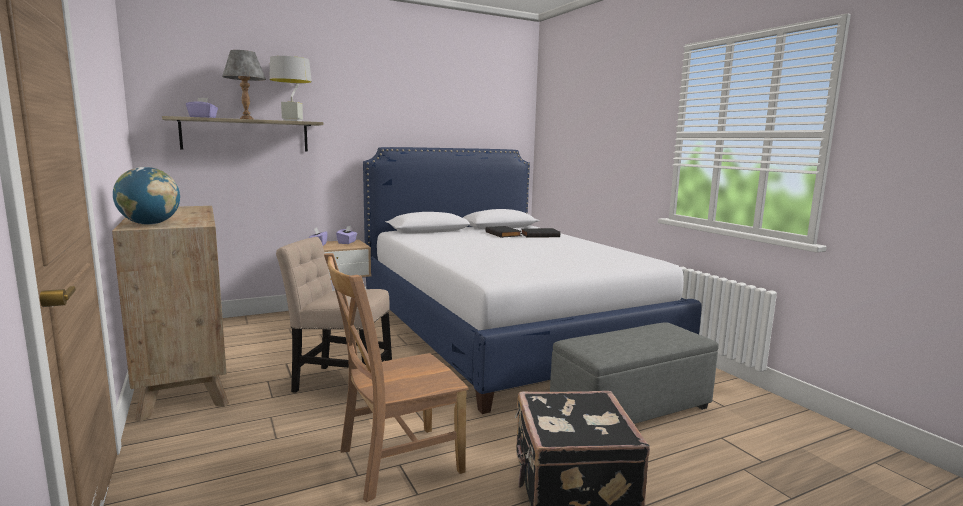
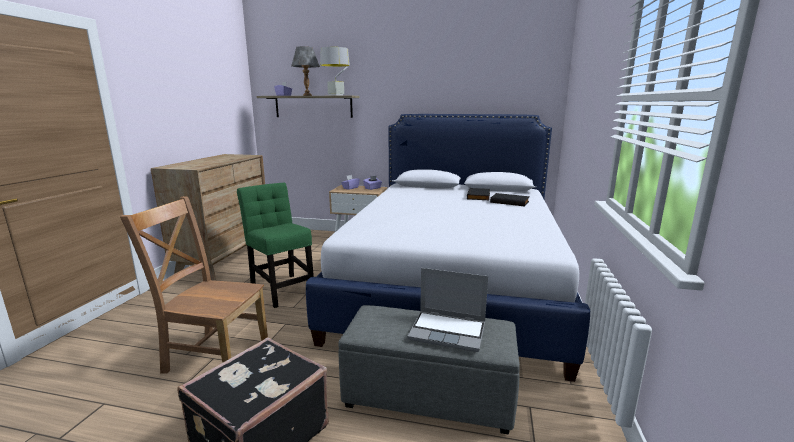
camera: 40 degrees right, 5 degrees up
globe [113,167,180,225] -> none
beige chair [276,237,392,393] -> green chair [237,183,314,308]
none -> laptop [407,268,488,352]

